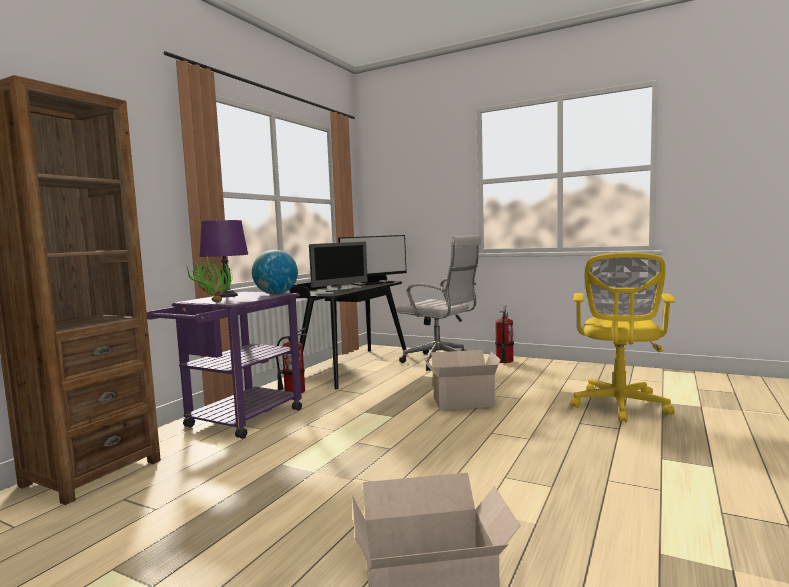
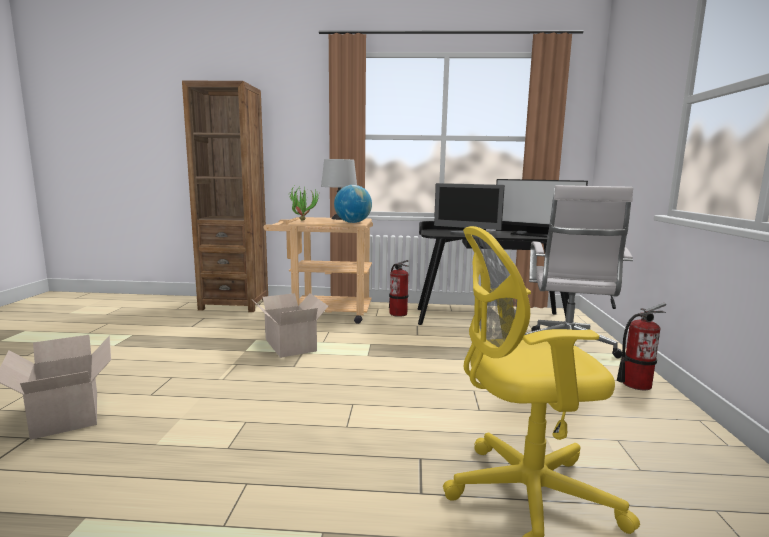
camera: 65 degrees right, 5 degrees up
purple cart [147,292,302,439] -> beige cart [263,217,373,324]
purple table lamp [199,220,248,297] -> grey table lamp [321,159,357,220]
cardboard box [423,350,500,410] -> cardboard box moved to [254,293,328,358]

